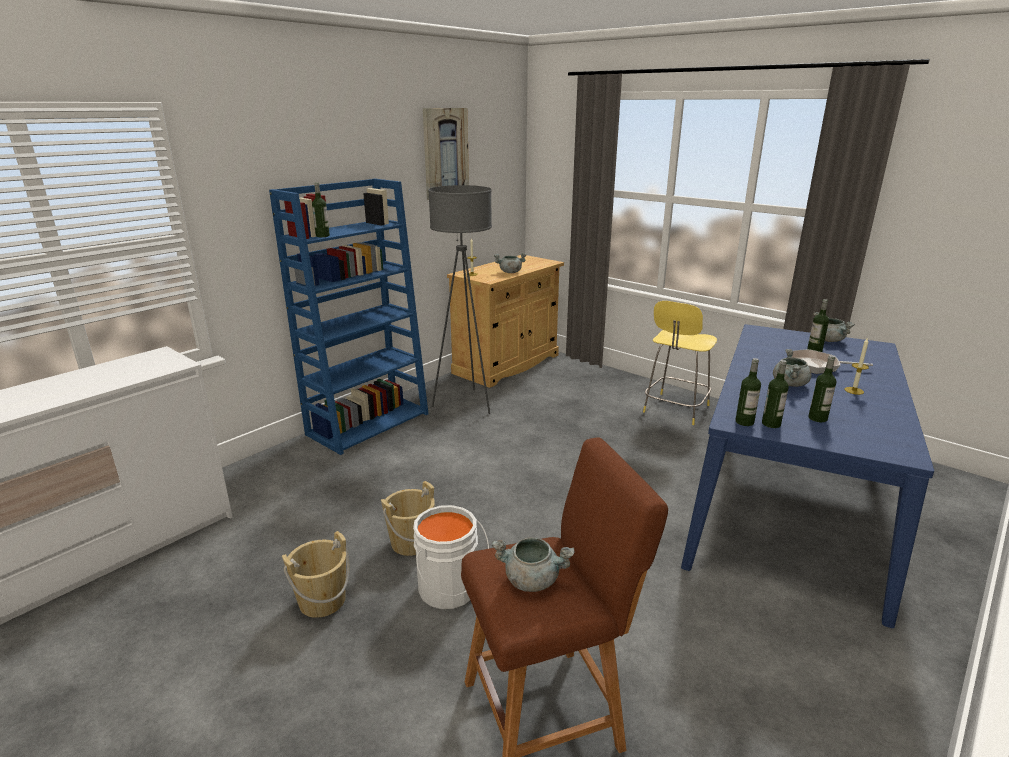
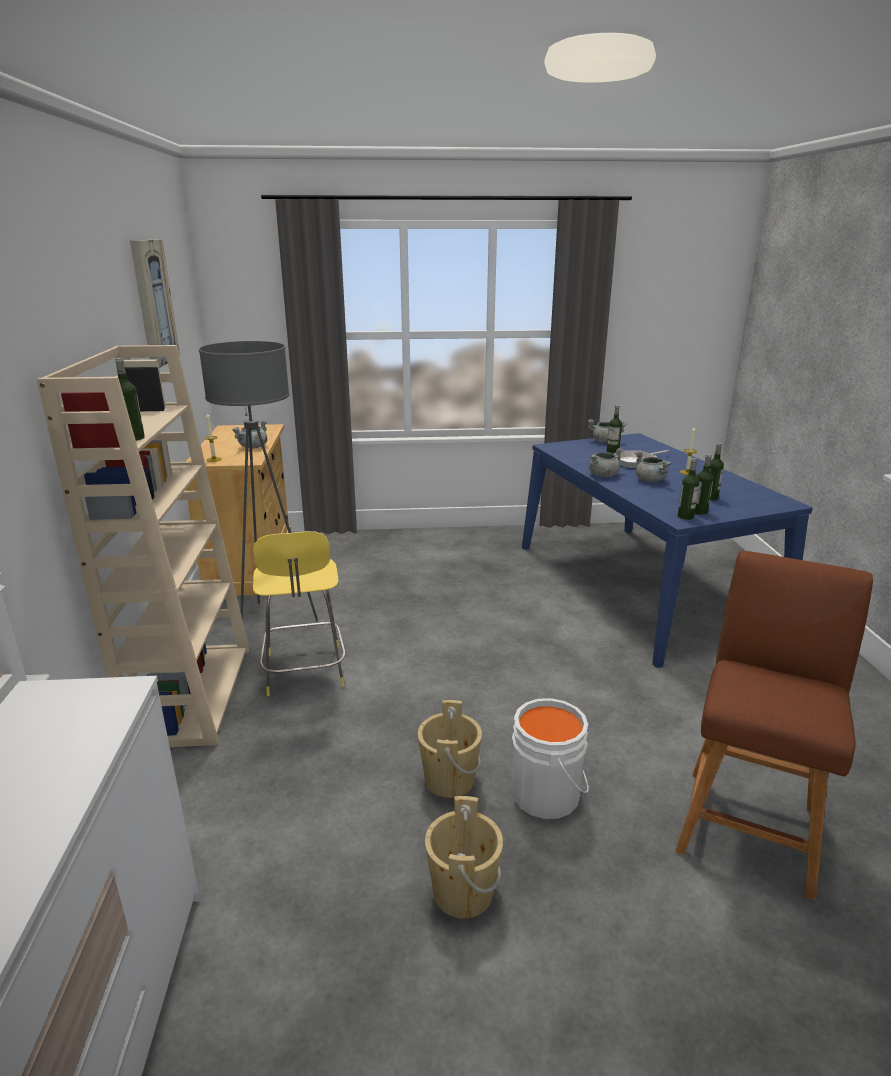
camera: 45 degrees left, 0 degrees up
blue bookcase [269,179,428,455] -> beige bookcase [37,345,249,747]
grey cooking pot [492,538,574,592] -> grey cooking pot moved to [589,448,623,477]
yellow stool [643,301,717,425] -> yellow stool moved to [253,531,346,696]

